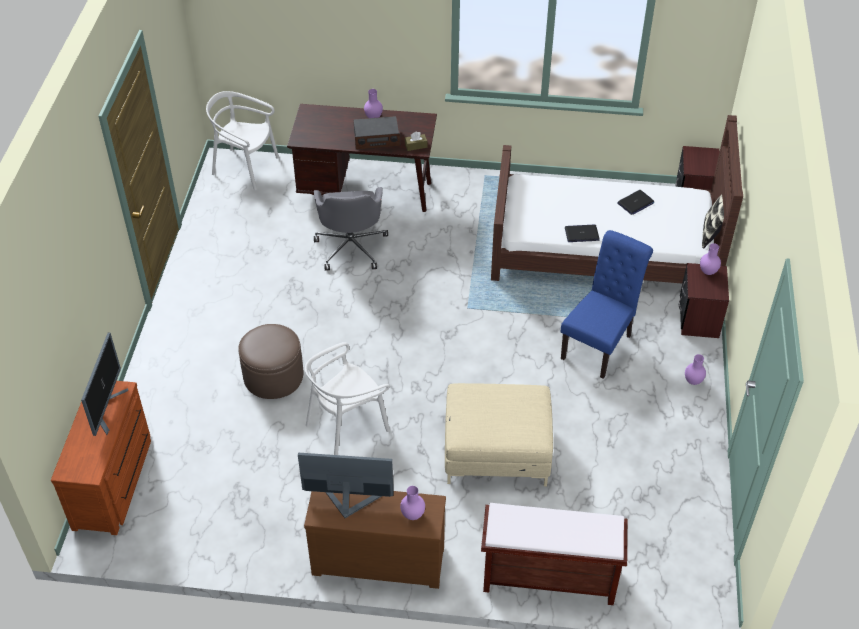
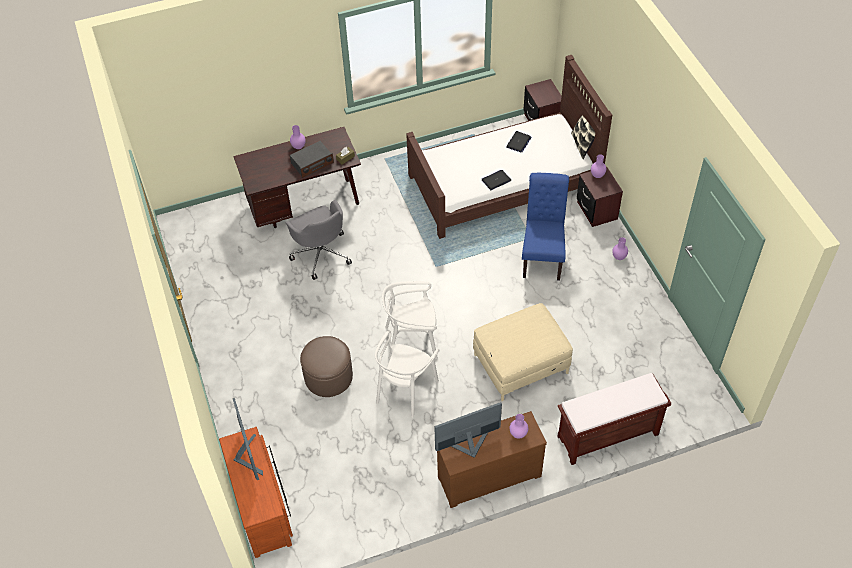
camera: 25 degrees left, 5 degrees up
white chair [206,91,279,190] -> white chair moved to [382,281,438,359]

